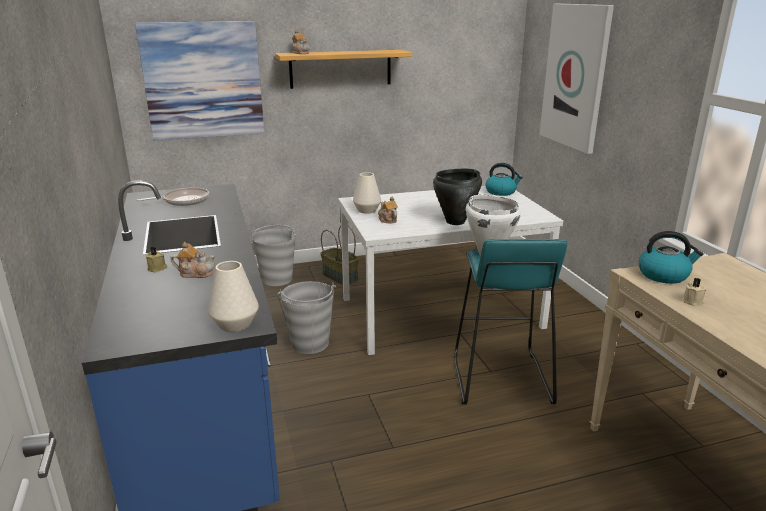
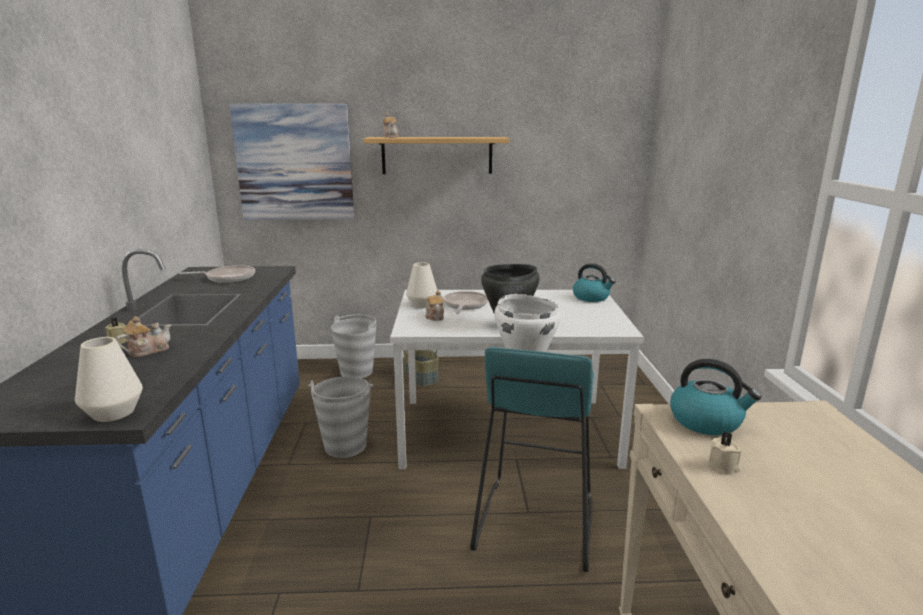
camera: 15 degrees right, 5 degrees down
teapot [170,242,215,278] -> teapot turned 60 degrees counterclockwise [116,316,172,357]
picture [540,4,614,154] -> none
none -> frying pan [443,291,488,314]

